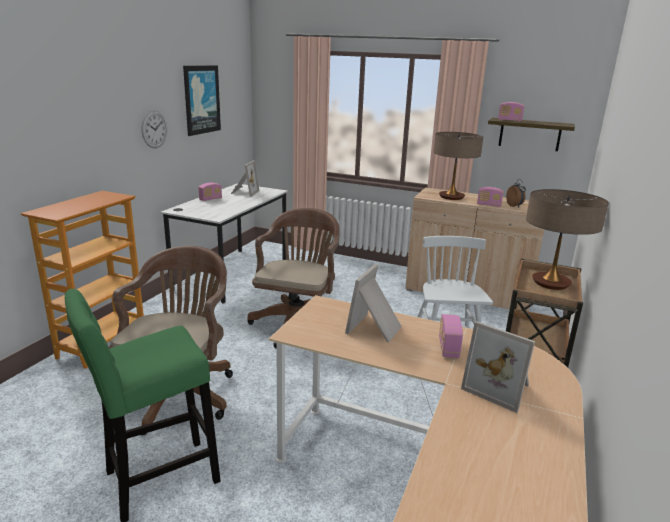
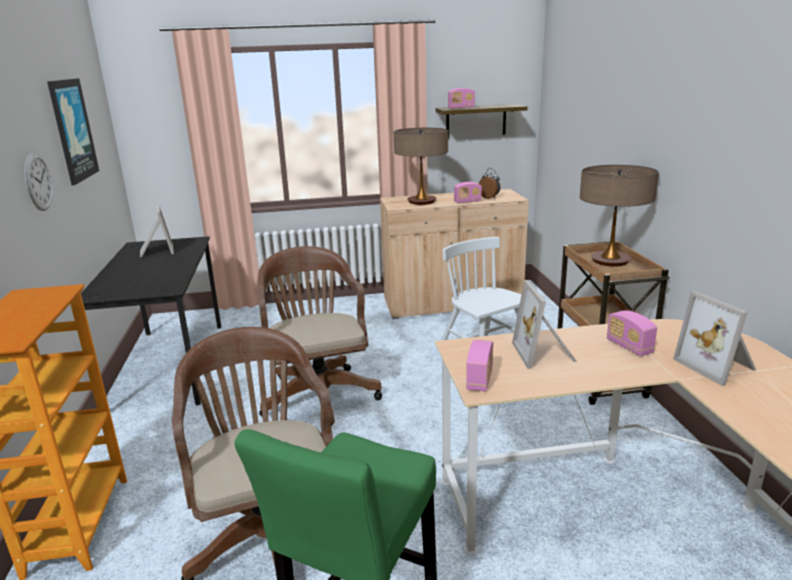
camera: 30 degrees left, 0 degrees up
white desk [160,184,288,303] -> black desk [81,236,222,405]
radio [198,183,222,201] -> radio moved to [466,340,493,391]
picture frame [461,321,535,413] -> picture frame turned 60 degrees clockwise [673,291,756,386]

